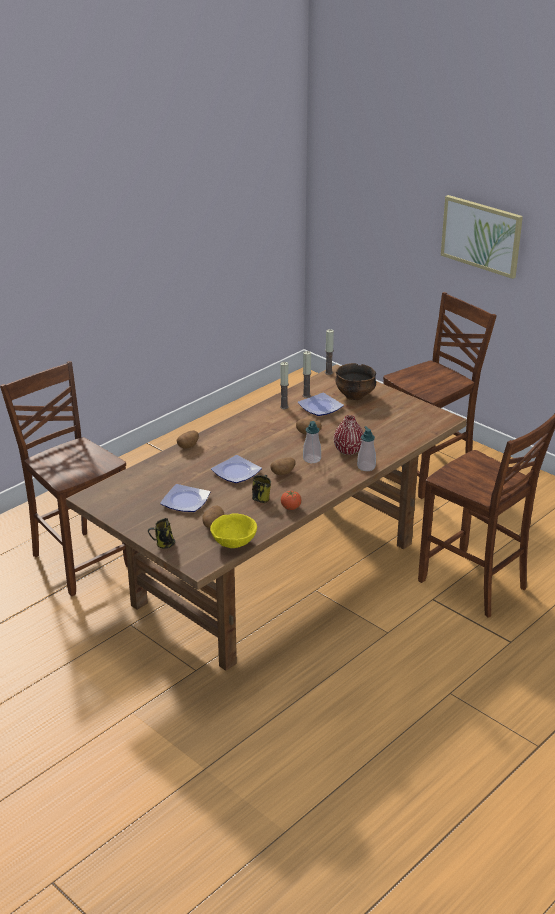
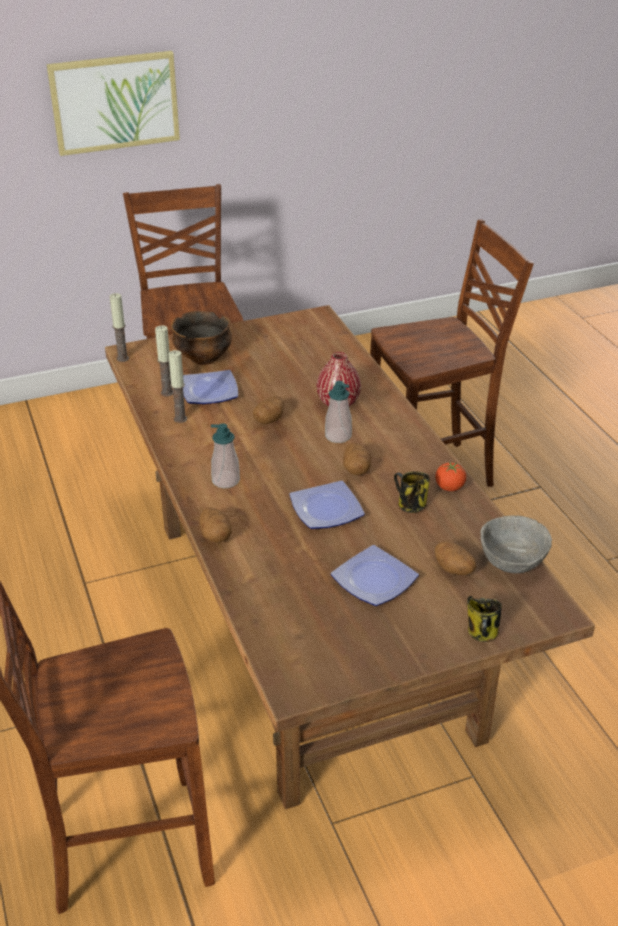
camera: 65 degrees left, 5 degrees up
yellow bowl [210,513,257,548] -> grey bowl [480,515,552,573]
soap dispenser [357,426,376,471] -> soap dispenser moved to [211,423,240,488]

